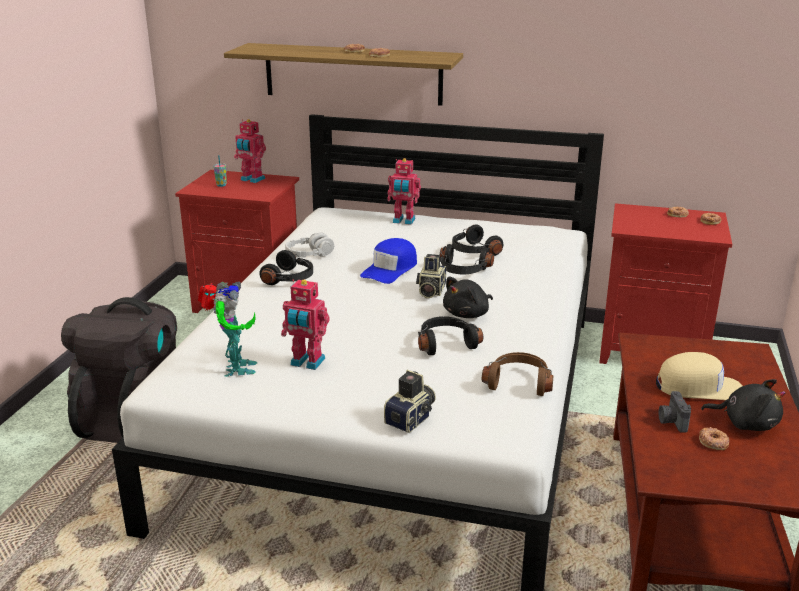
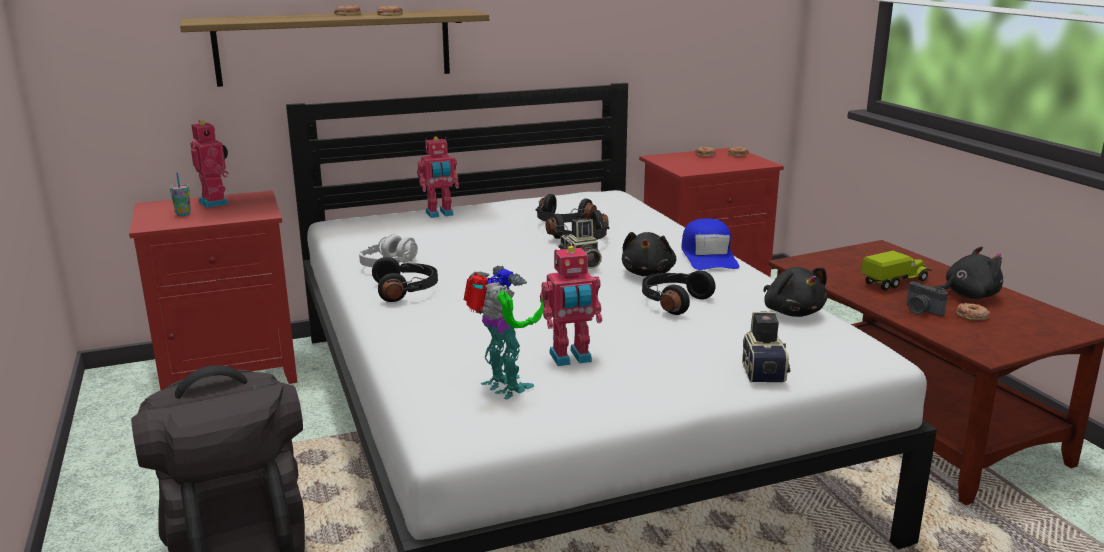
camera: 35 degrees left, 5 degrees down
toy robot [234,119,266,183] -> toy robot turned 120 degrees counterclockwise [190,120,229,208]
blue cap [360,238,417,284] -> blue cap moved to [681,218,739,270]
brown headphones [482,352,553,396] -> black plush toy [763,267,827,317]
beige cap [656,352,742,400] -> toy truck [861,250,932,291]

